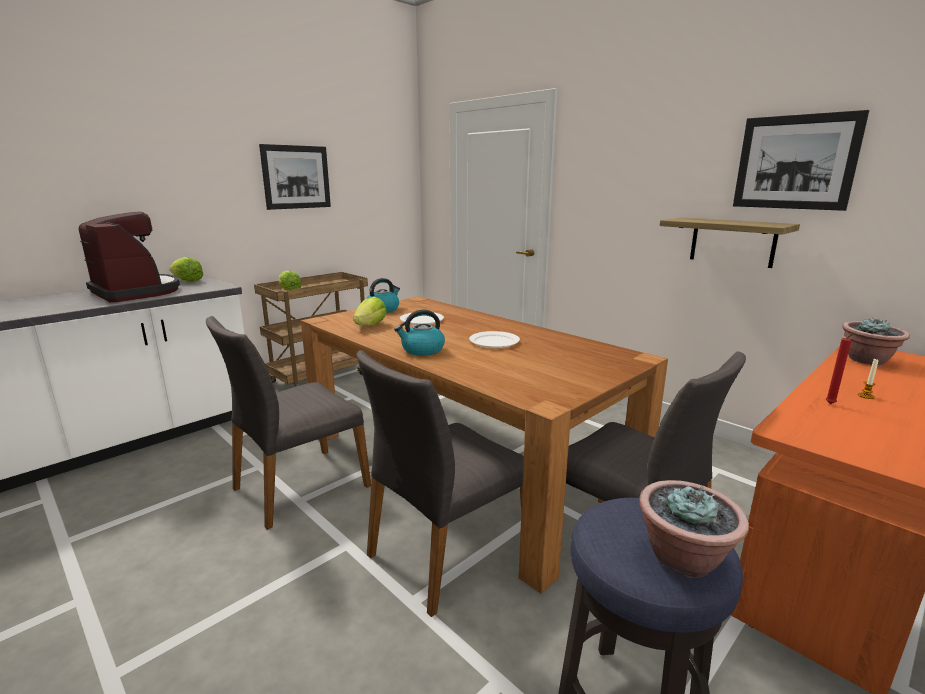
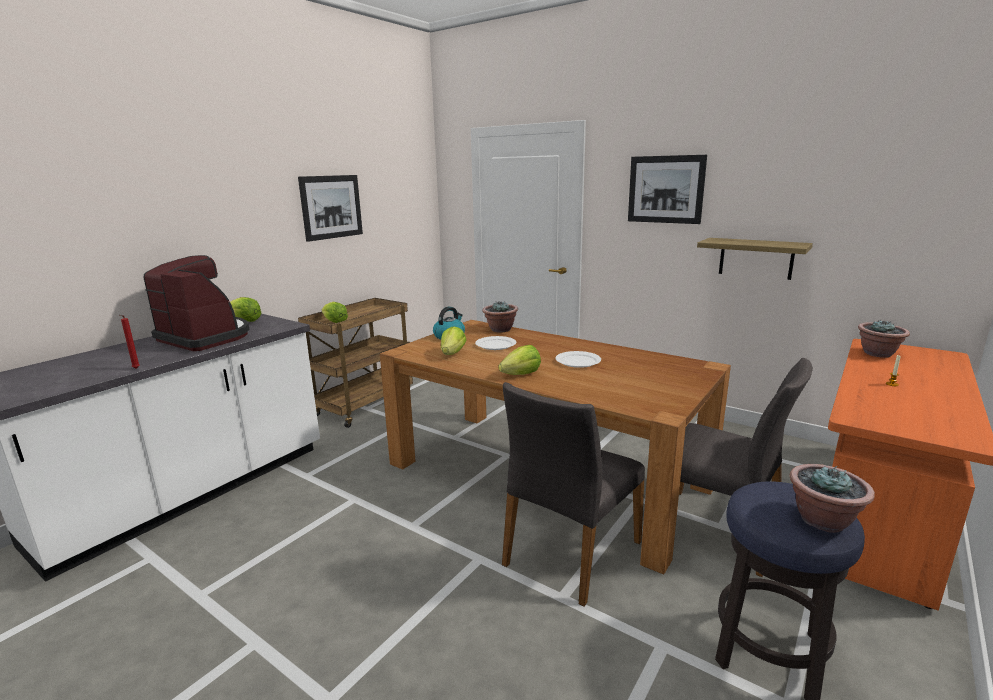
camera: 10 degrees left, 0 degrees up
grey chair [206,316,371,530] -> none
kettle [394,310,445,356] -> lettuce [499,345,541,375]
picture [733,110,869,211] -> picture moved to [628,155,707,224]
red candle [826,334,853,404] -> red candle moved to [120,315,140,369]
none -> potted plant [482,301,518,333]

